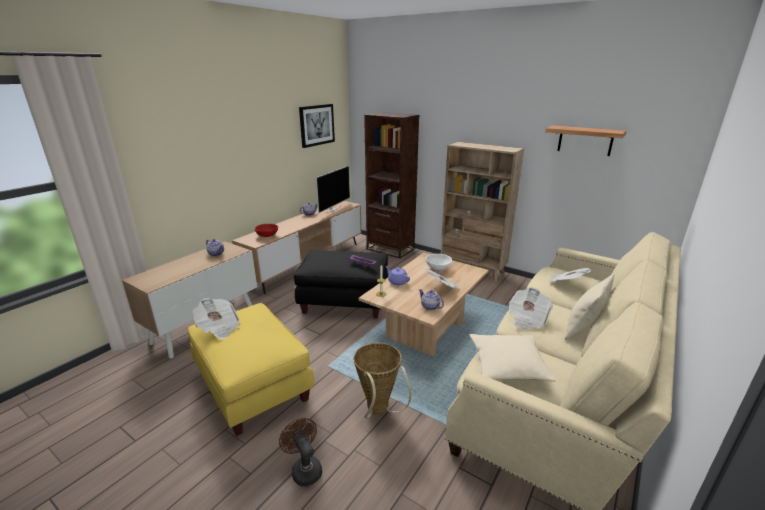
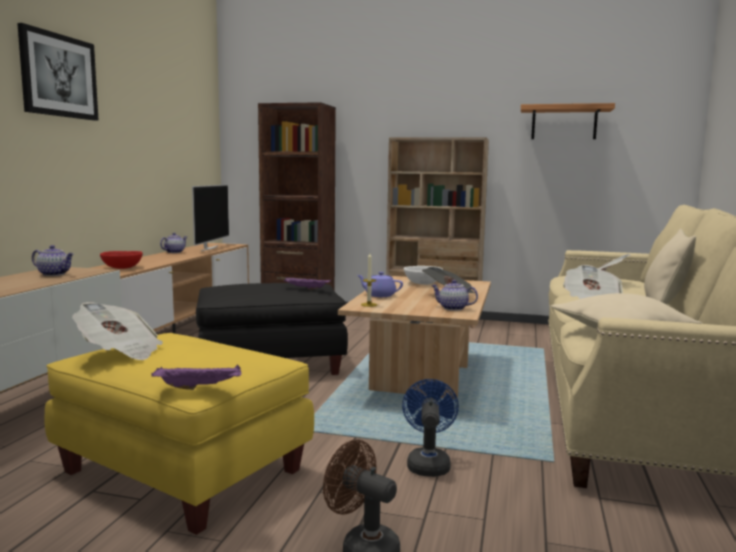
camera: 20 degrees left, 15 degrees down
picture [299,104,335,148] -> picture moved to [17,23,99,121]
basket [353,343,411,418] -> blue fan [402,379,459,477]
none -> purple tray [151,365,241,390]

